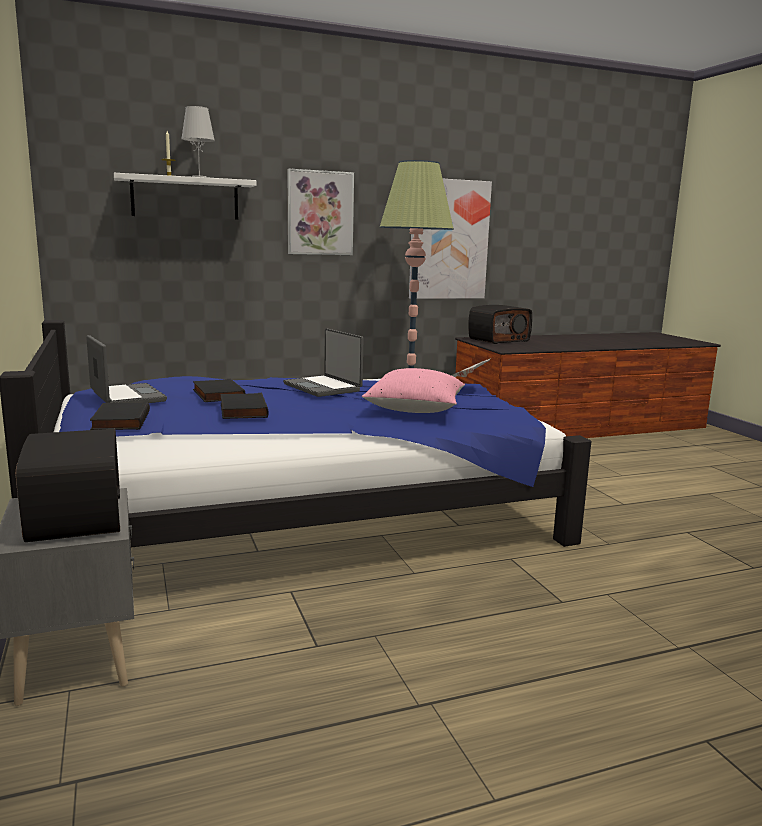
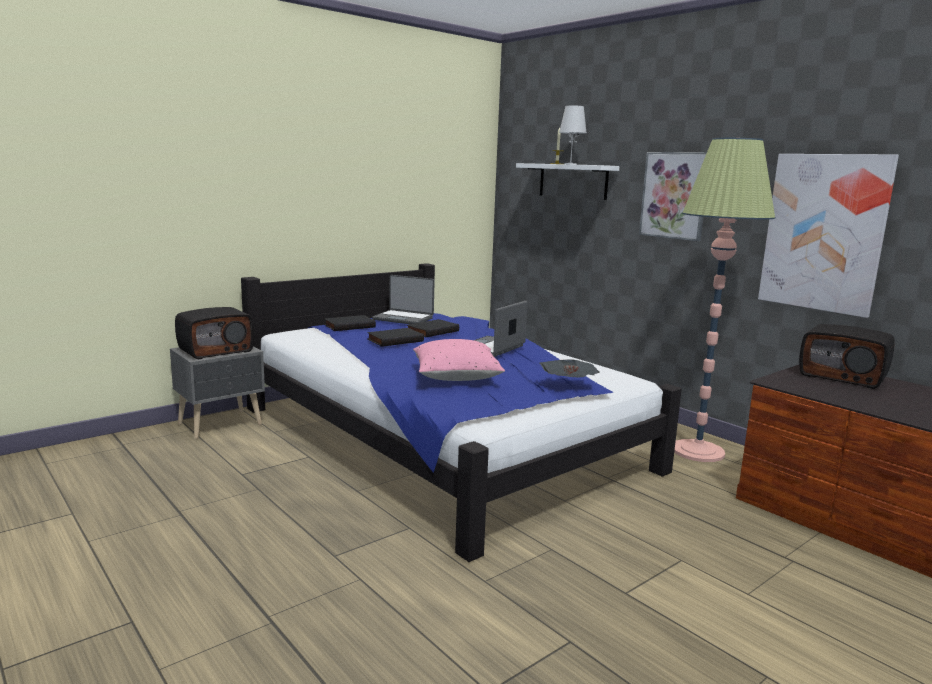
camera: 70 degrees right, 0 degrees up
laptop [86,335,167,403] -> laptop turned 75 degrees clockwise [372,275,434,324]

